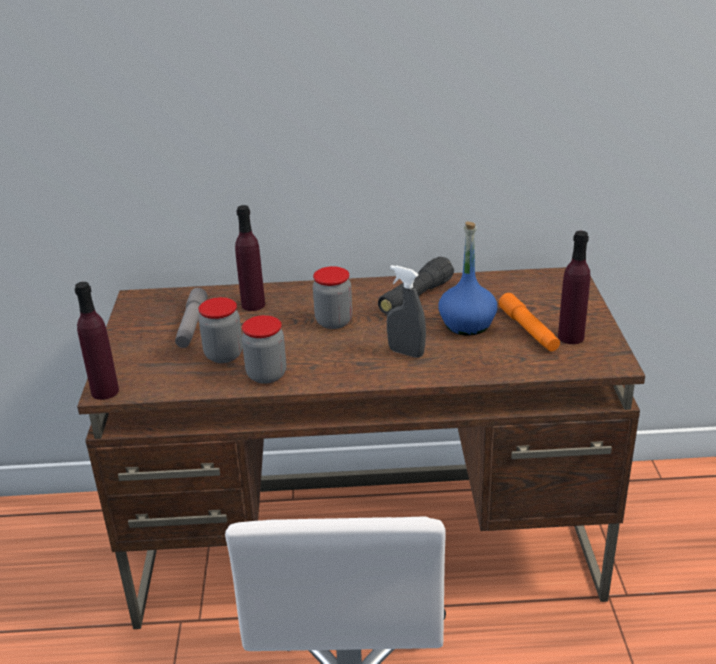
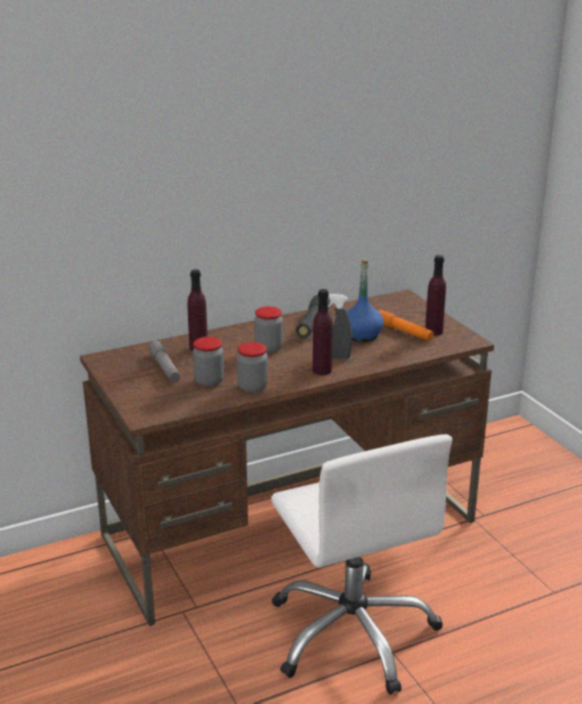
camera: 25 degrees left, 5 degrees down
purple bottle [75,282,119,400] -> purple bottle moved to [313,289,333,375]

